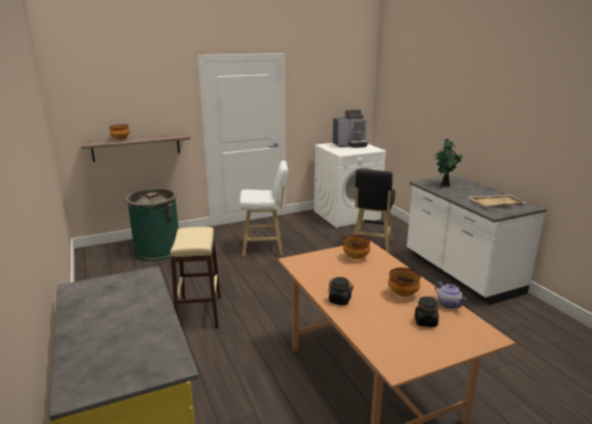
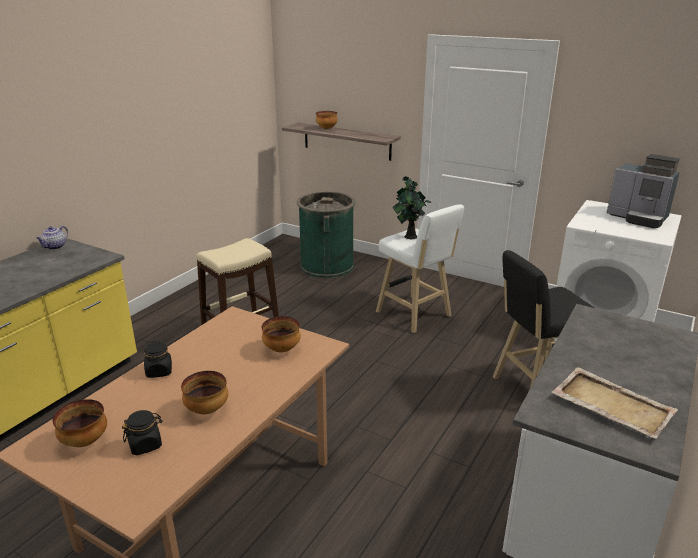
camera: 55 degrees right, 5 degrees up
potted plant [435,138,463,187] -> potted plant moved to [393,176,432,239]
teapot [435,282,467,309] -> teapot moved to [36,226,68,250]
none -> bowl [53,399,107,447]

